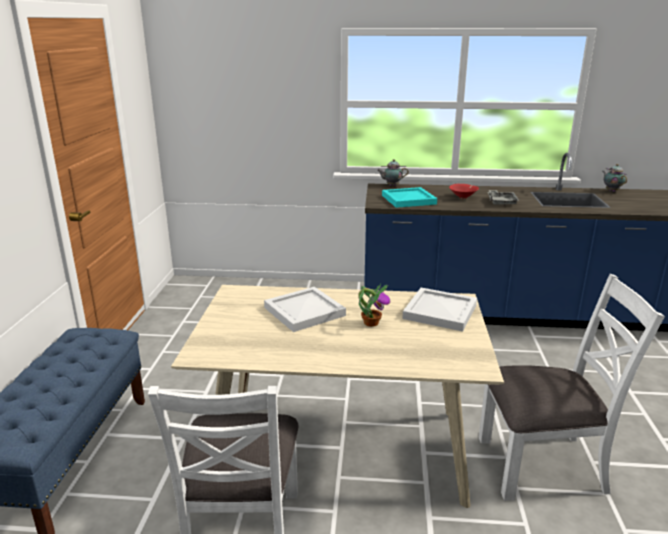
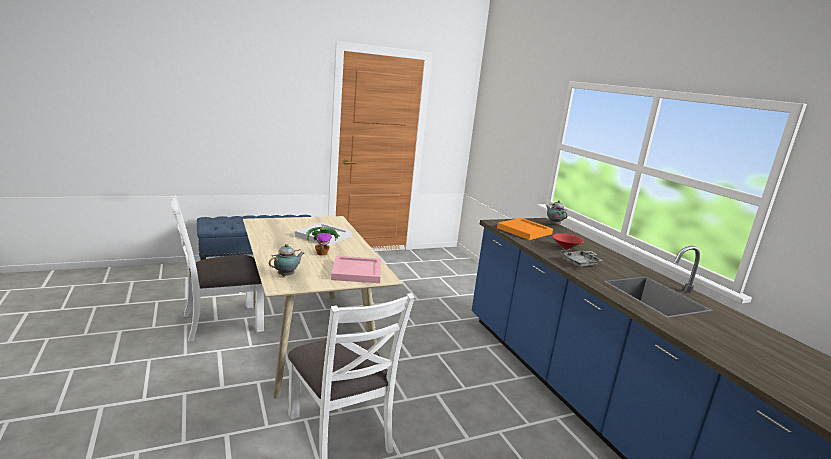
camera: 60 degrees right, 5 degrees down
turquoise tray [382,187,437,208] -> orange tray [497,218,553,240]
white tray [402,288,477,332] -> pink tray [331,255,381,283]
teapot [603,164,627,192] -> teapot moved to [269,244,304,276]

